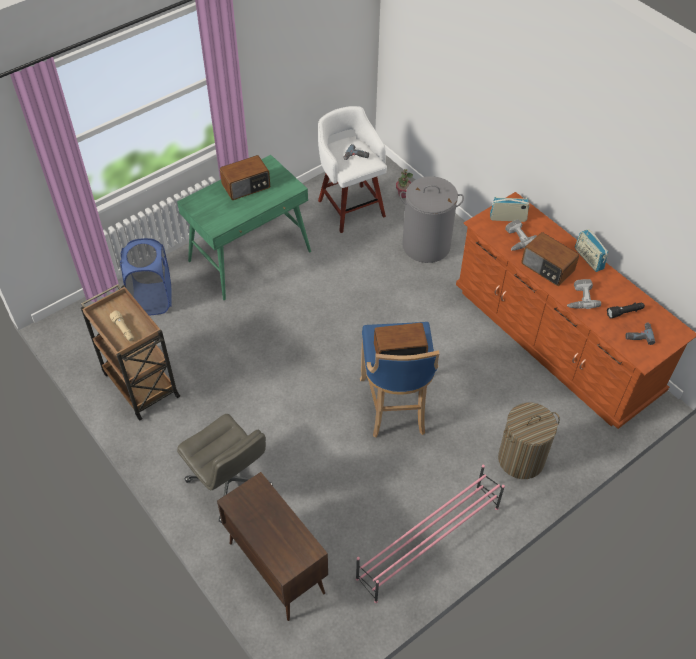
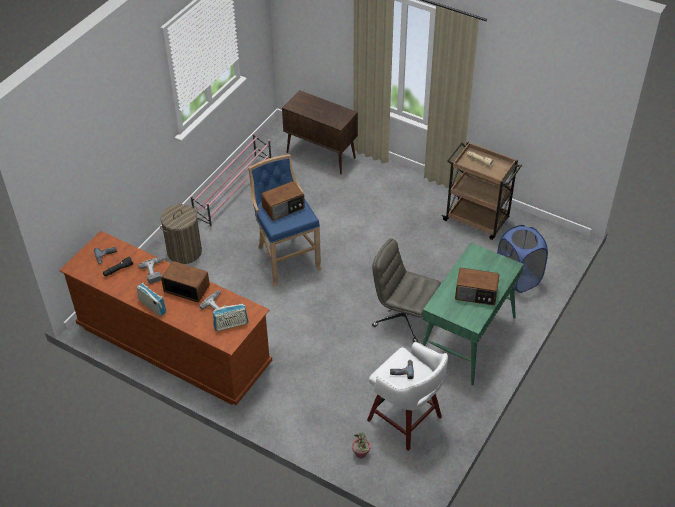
camera: 160 degrees right, 5 degrees down
grey office chair [177,414,273,523] -> grey office chair moved to [372,238,441,343]
radio [220,155,270,200] -> radio turned 120 degrees counterclockwise [455,268,499,305]
grey laundry basket [400,176,464,263] -> none

